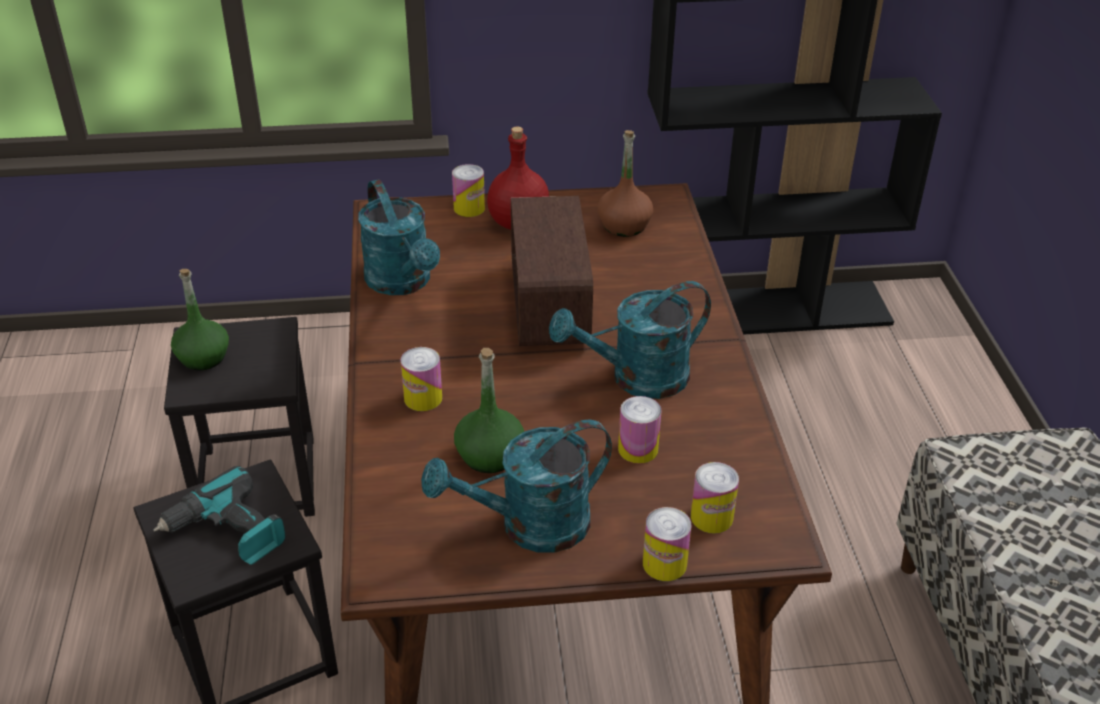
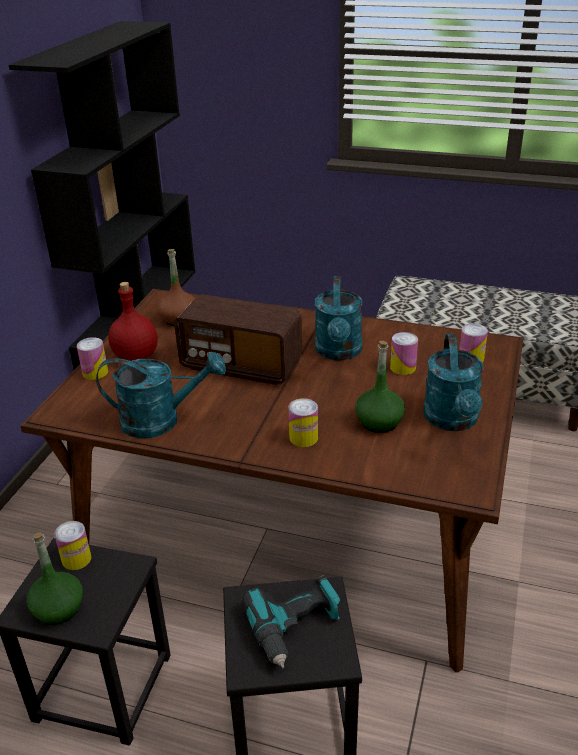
camera: 65 degrees left, 5 degrees down
can [643,507,691,581] -> can moved to [54,521,91,570]

